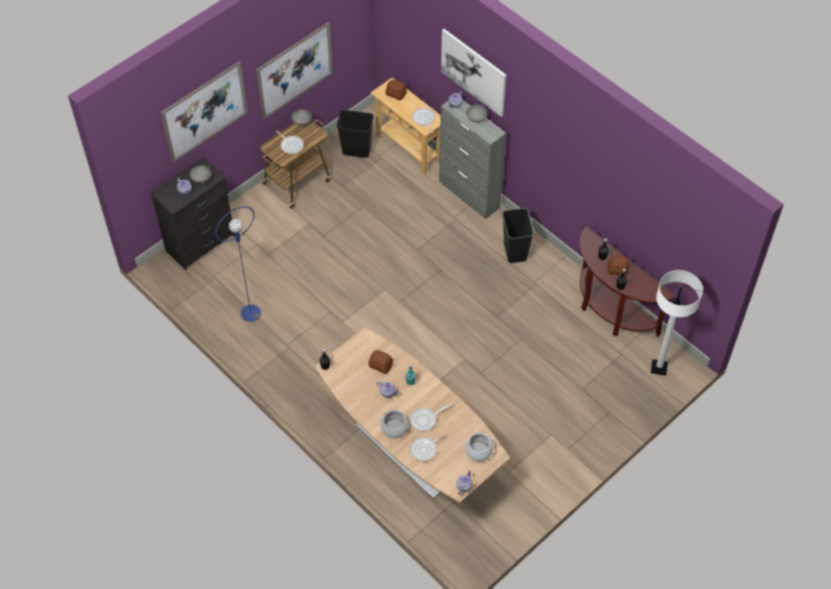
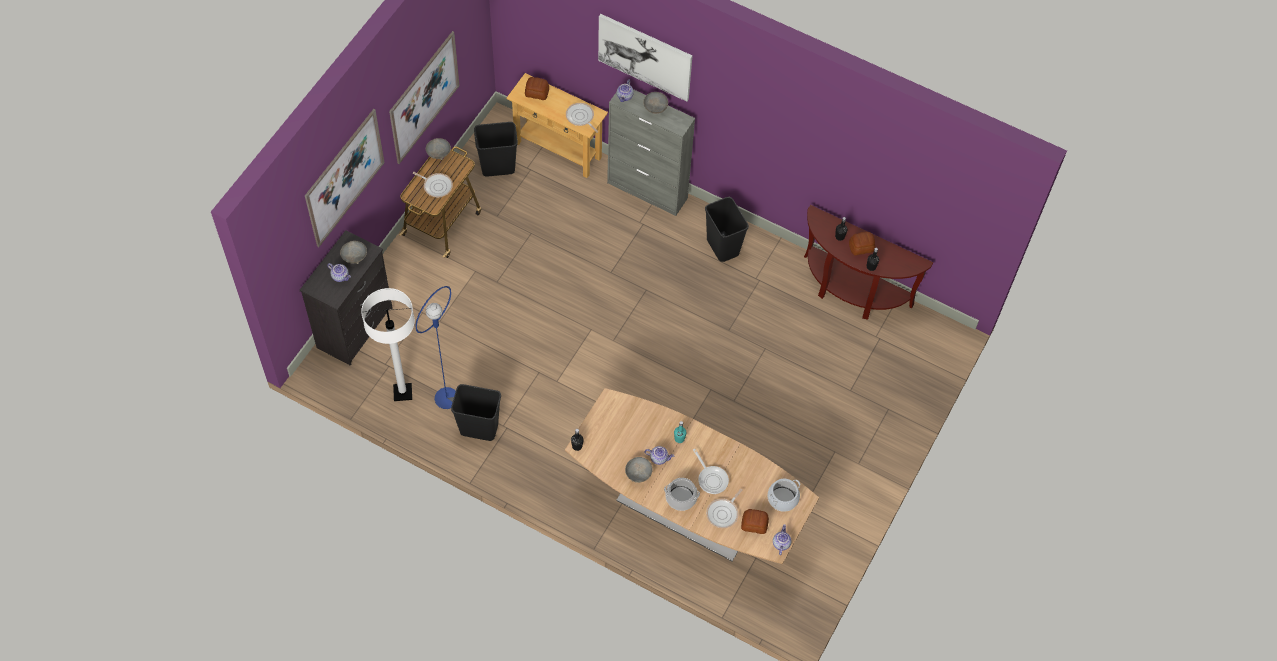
camera: 20 degrees left, 5 degrees up
bread [368,350,393,374] -> bread moved to [741,509,769,534]
frying pan [410,404,452,431] -> frying pan turned 75 degrees counterclockwise [693,449,729,494]
white floor lamp [651,270,703,376] -> white floor lamp moved to [361,288,415,401]
none -> black trash can [451,384,501,441]
none -> grey bowl [625,457,653,483]

